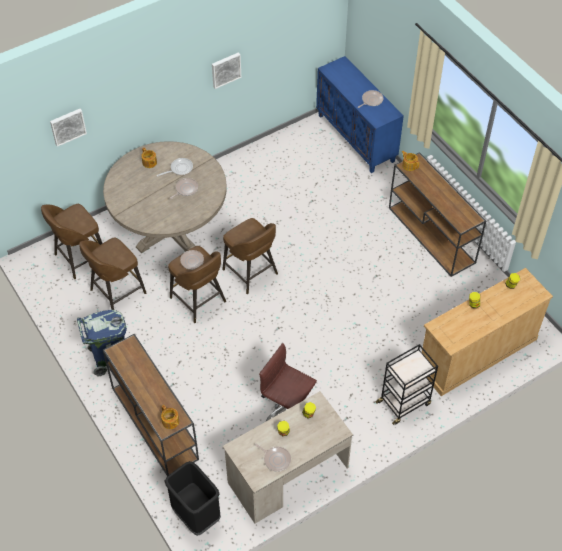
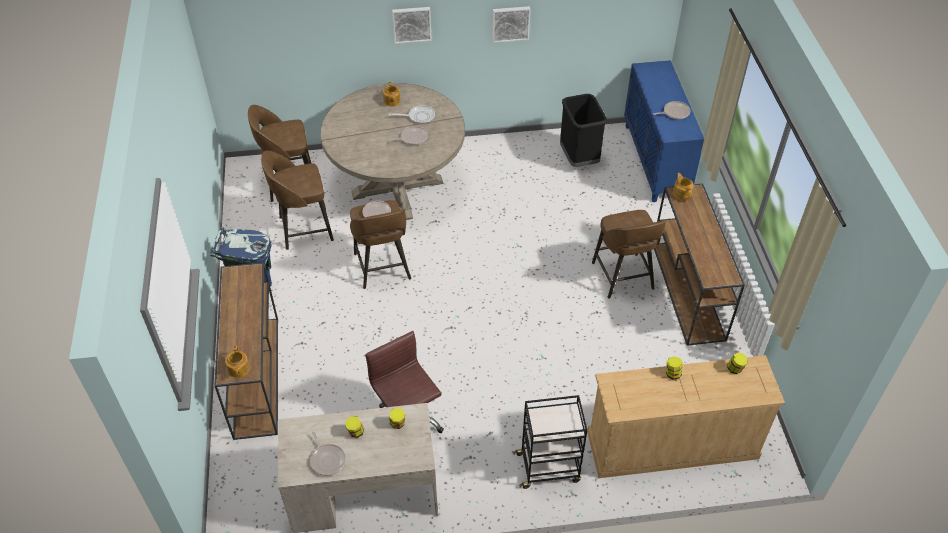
camera: 25 degrees right, 5 degrees down
picture [50,109,87,147] -> picture moved to [392,7,432,44]
black trash can [165,461,221,536] -> black trash can moved to [560,94,607,167]
brown stool [222,218,278,294] -> brown stool moved to [592,210,666,299]

